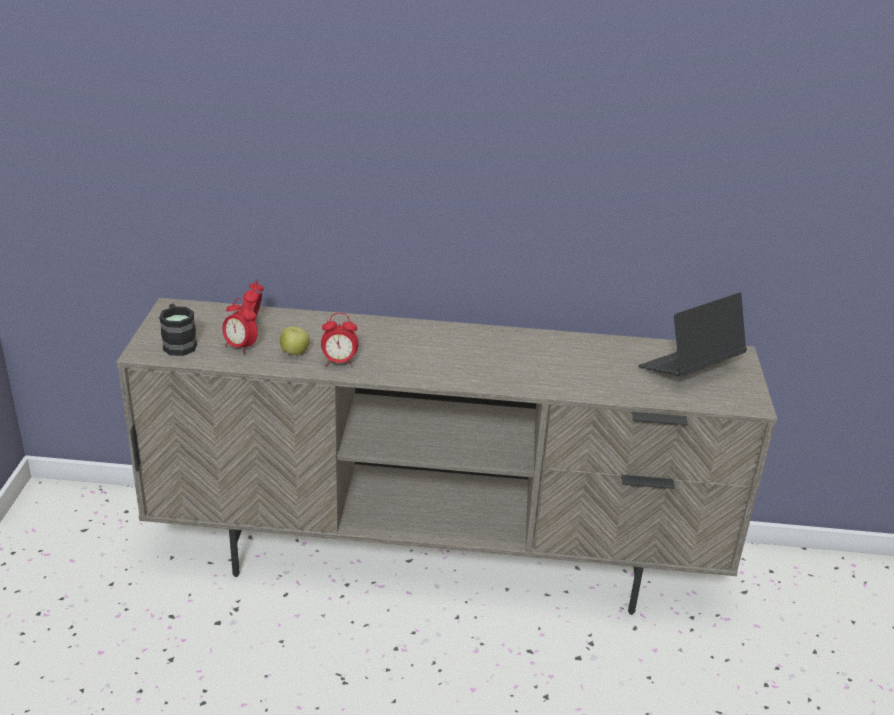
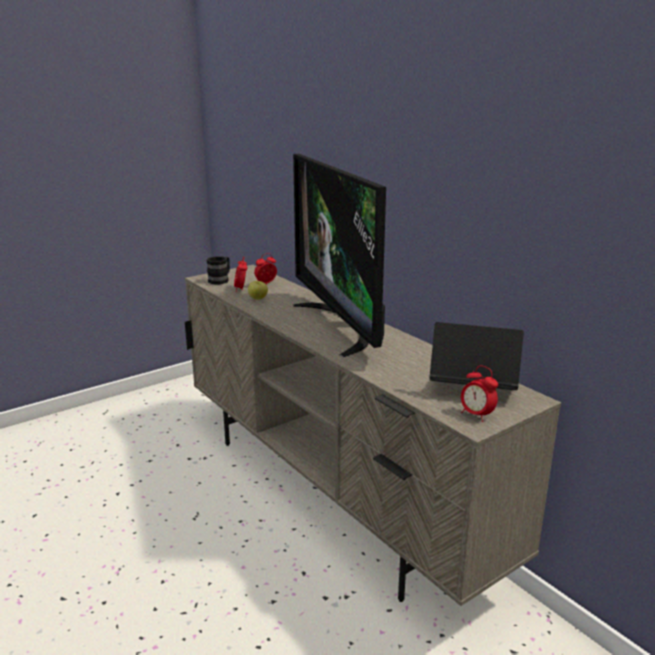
camera: 50 degrees right, 10 degrees down
alarm clock [321,313,359,367] -> alarm clock moved to [461,366,498,422]
none -> television [293,154,386,357]

